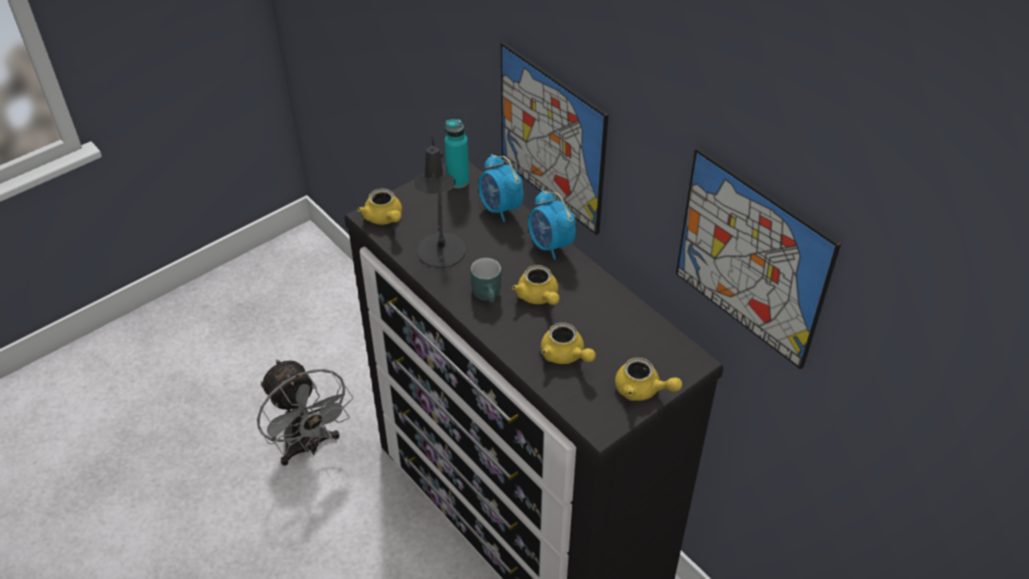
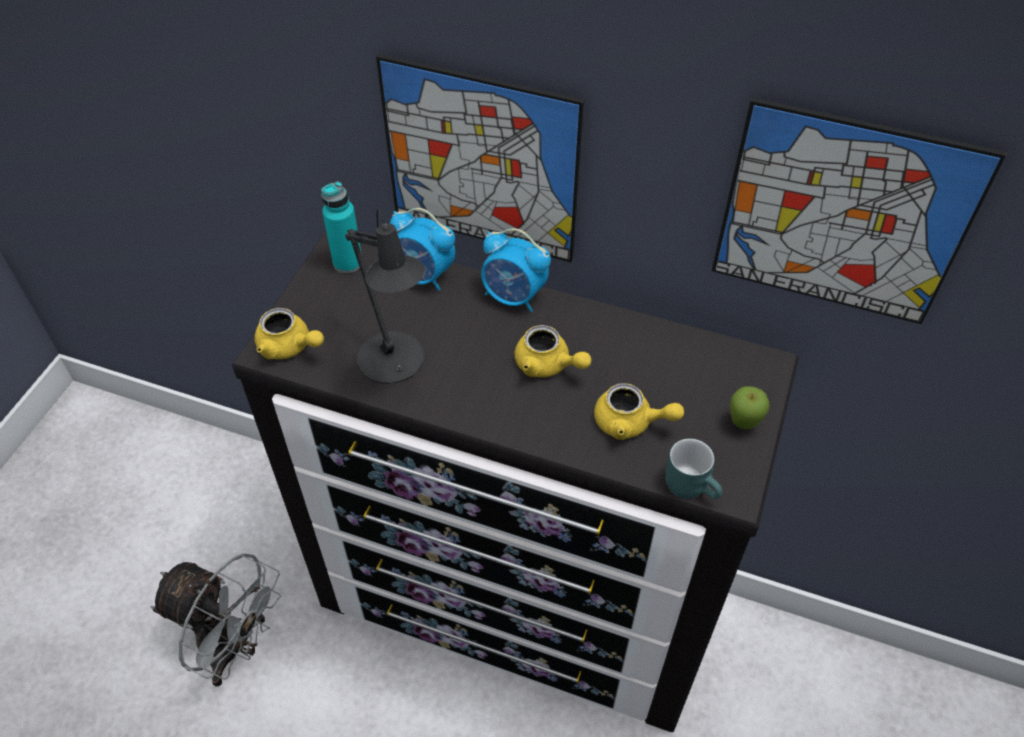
camera: 30 degrees left, 5 degrees up
turquoise mug [471,258,501,303] -> turquoise mug moved to [665,438,723,499]
yellow teapot [615,358,682,401] -> apple [730,386,770,429]

